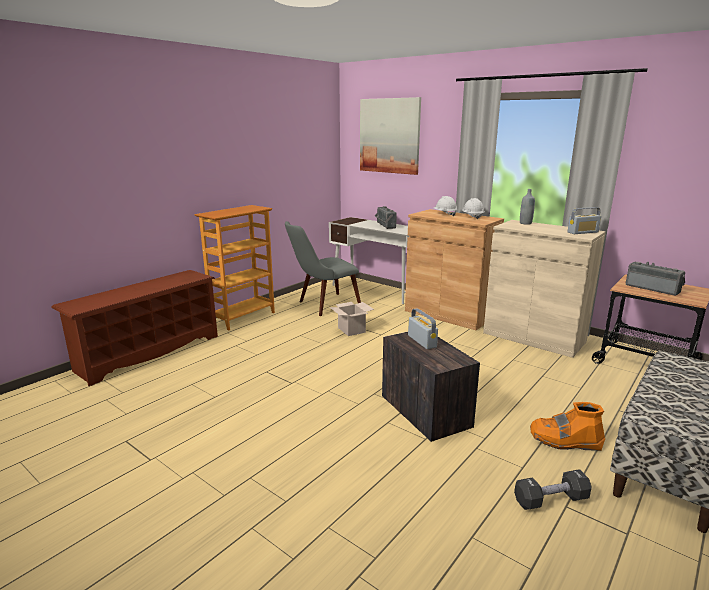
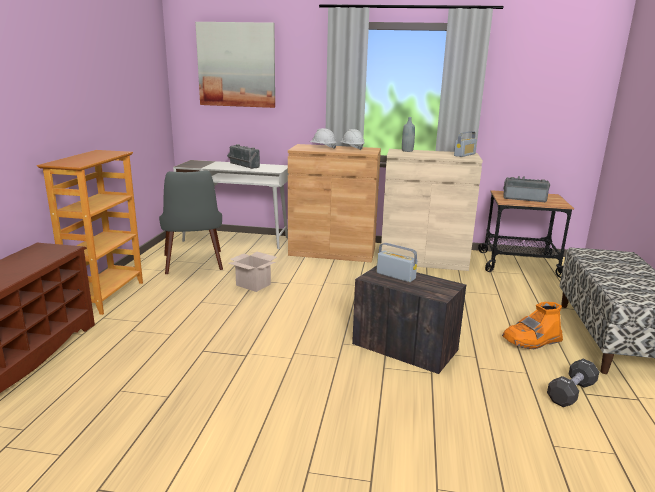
camera: 30 degrees left, 0 degrees up
grey chair [285,221,361,316] -> grey chair turned 45 degrees counterclockwise [159,170,223,274]

